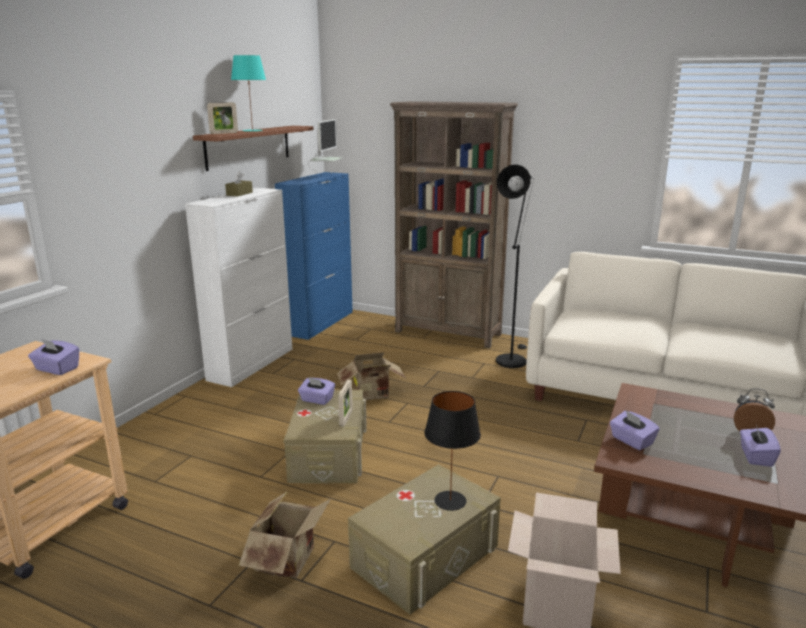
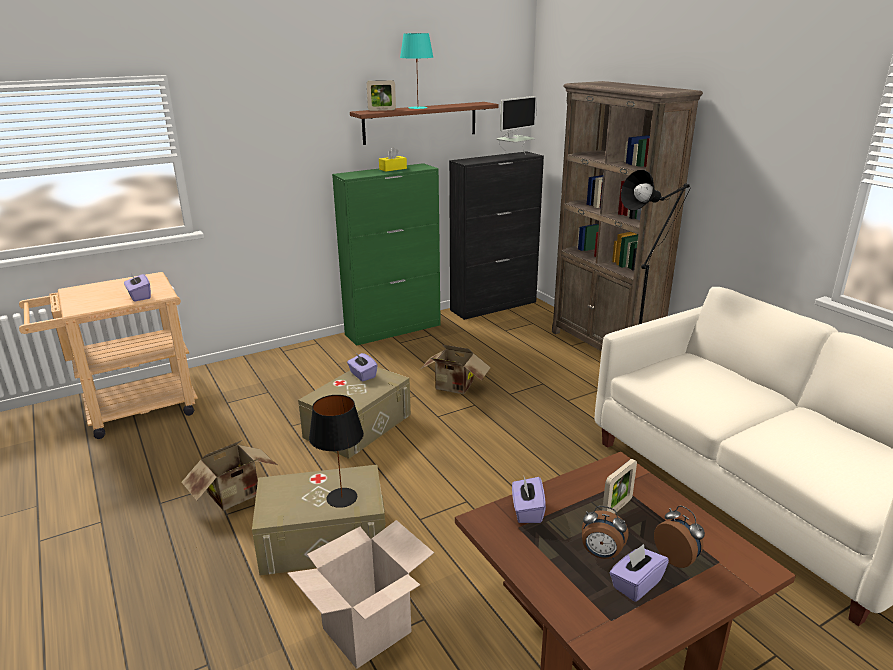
camera: 35 degrees right, 5 degrees up
white cabinet [185,188,292,387] -> green cabinet [332,163,441,346]
brown tissue box [225,172,253,196] -> yellow tissue box [379,148,407,172]
blue cabinet [275,172,353,340] -> black cabinet [449,151,544,320]
picture frame [338,380,353,427] -> picture frame moved to [602,459,637,514]
none -> alarm clock [582,506,629,559]

